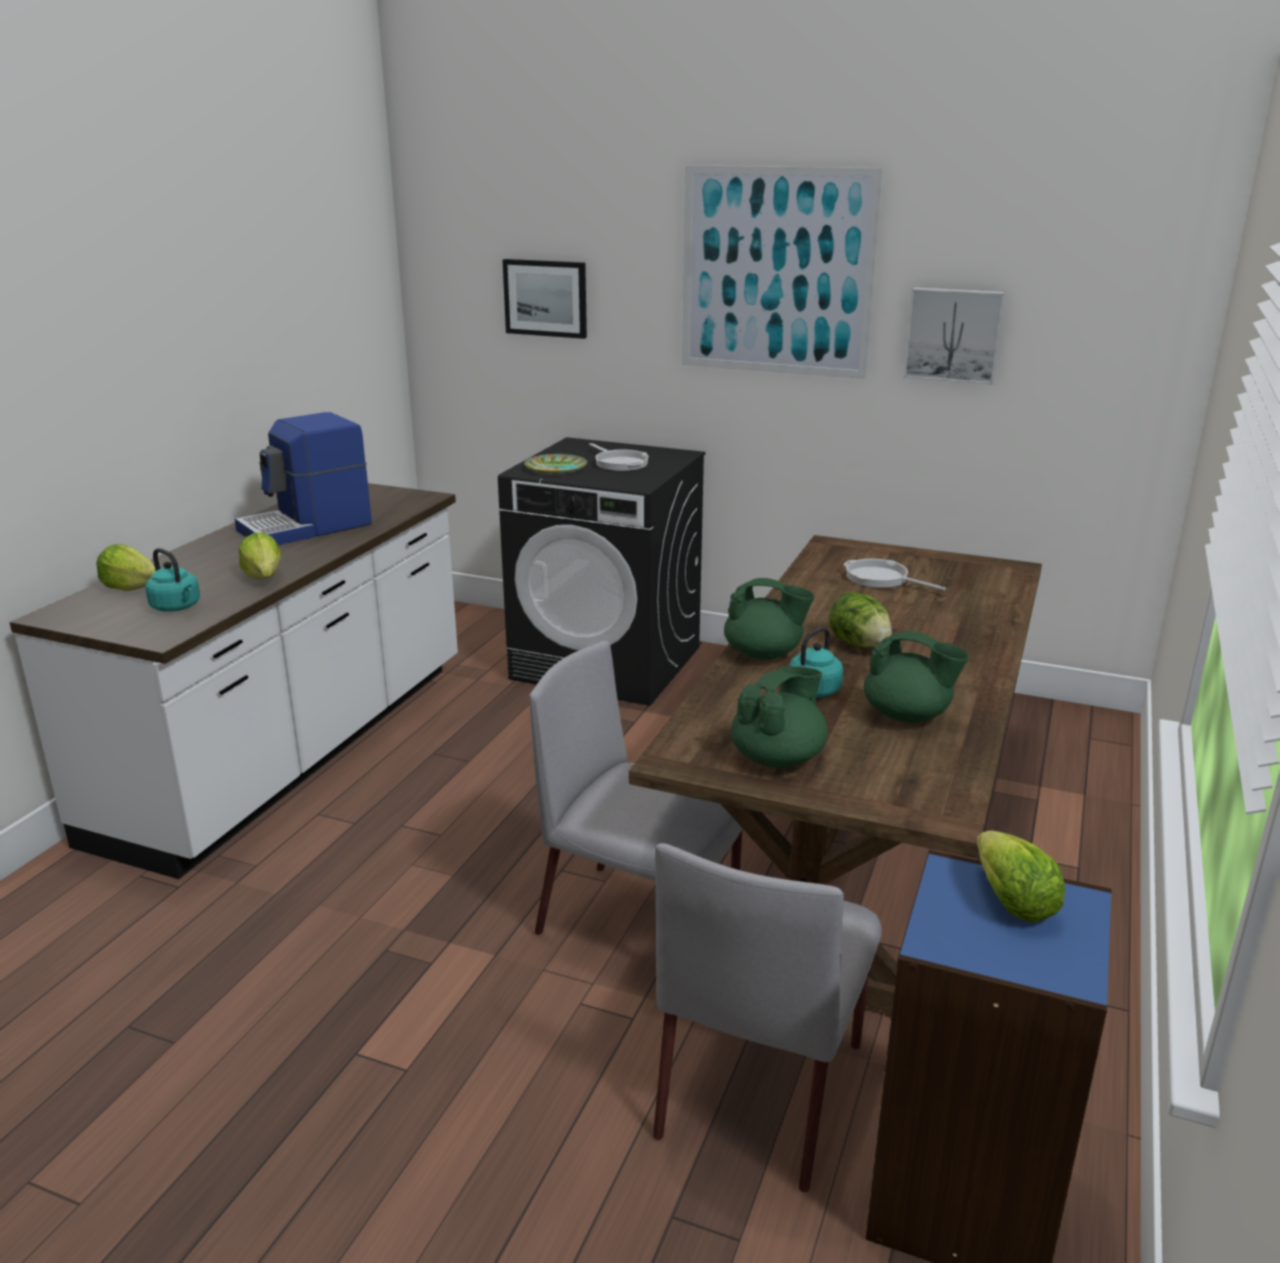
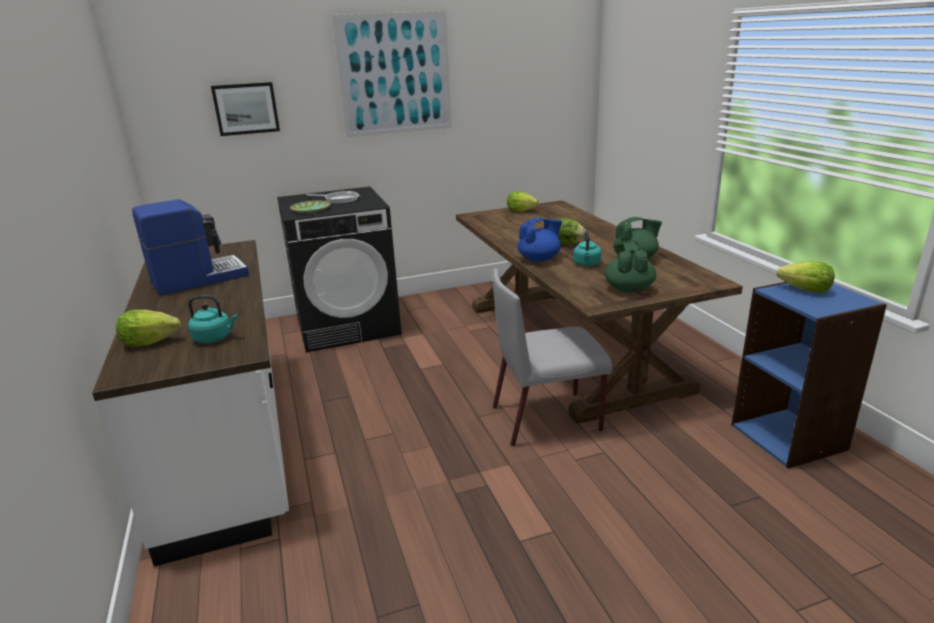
camera: 40 degrees left, 0 degrees up
coffee machine [235,412,372,545] -> coffee machine turned 135 degrees counterclockwise [132,199,249,296]
lettuce [239,533,281,580] -> lettuce moved to [507,191,539,212]
grey chair [653,843,882,1192] -> none
green teapot [724,578,815,660] -> blue teapot [518,218,562,262]
frying pan [843,559,946,591] -> none
picture [904,288,1005,384] -> none

